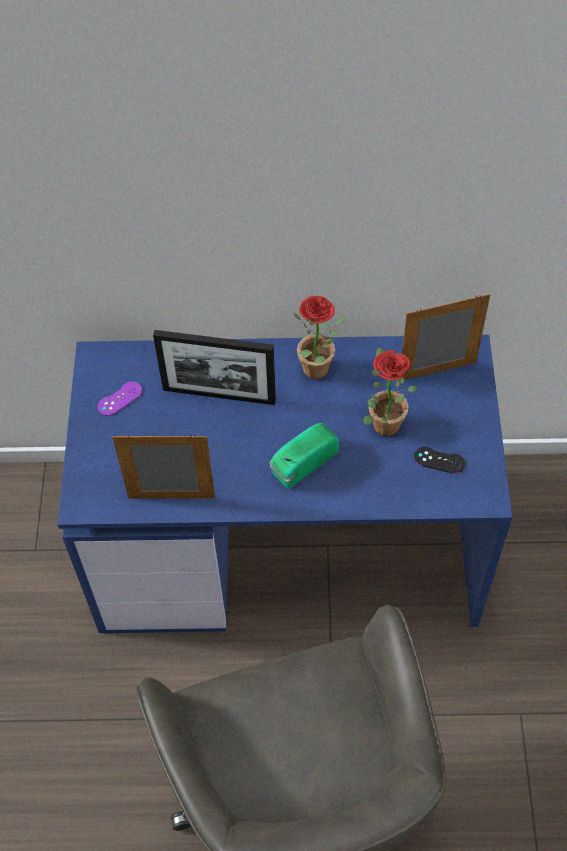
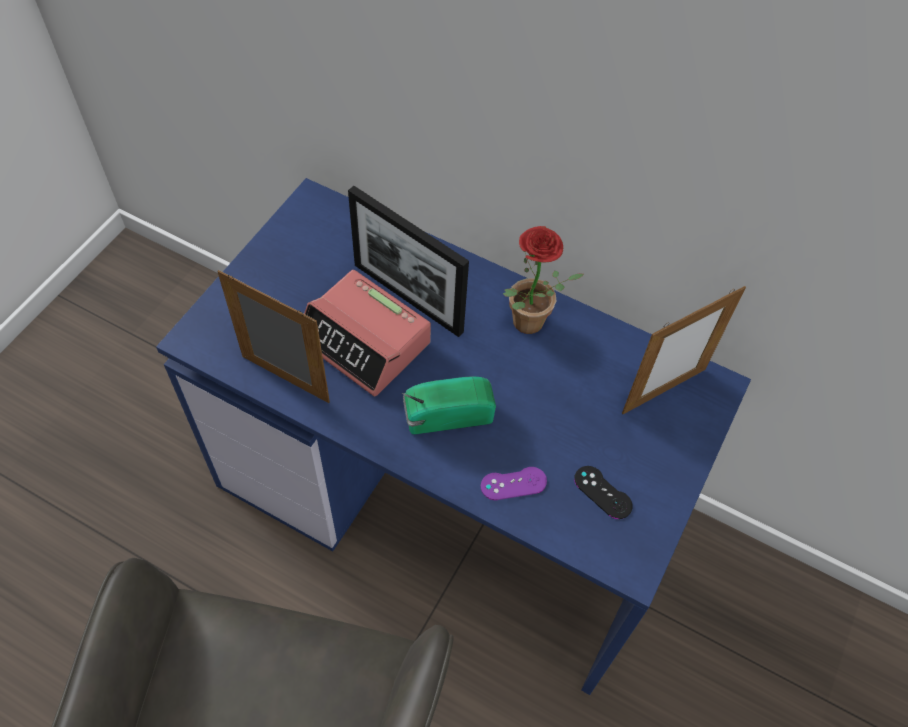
camera: 25 degrees right, 0 degrees up
purple game controller [98,382,142,416] -> purple game controller moved to [481,467,547,500]
potted plant [363,347,417,436] -> none
picture frame [402,294,490,380] -> picture frame turned 135 degrees clockwise [622,286,746,414]
none -> alarm clock [304,270,431,397]

